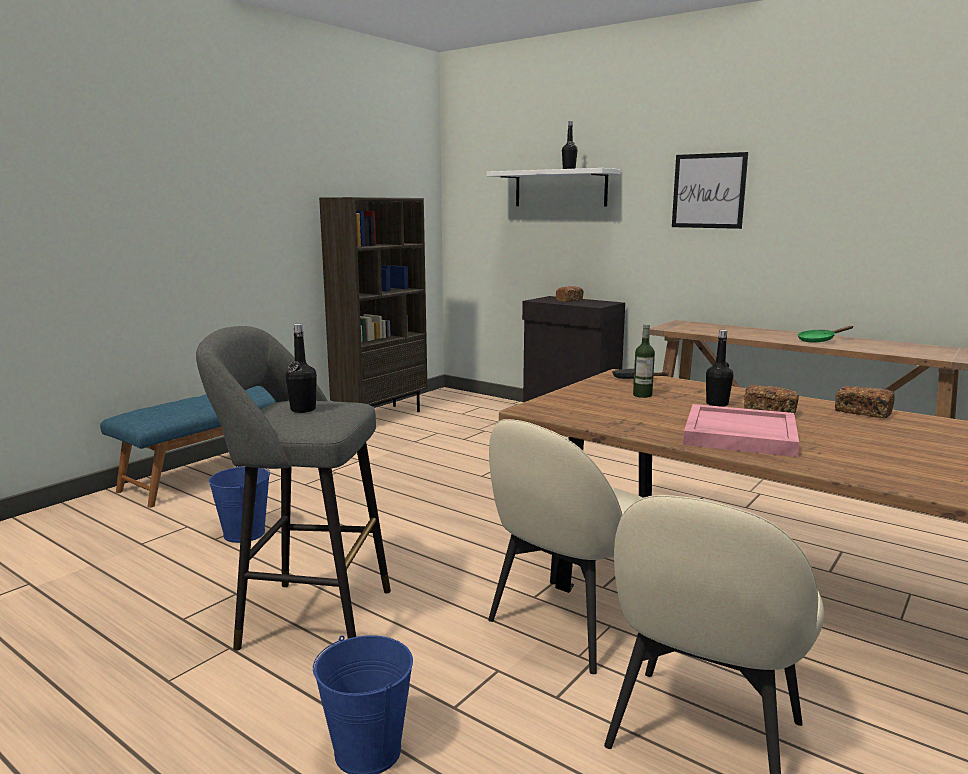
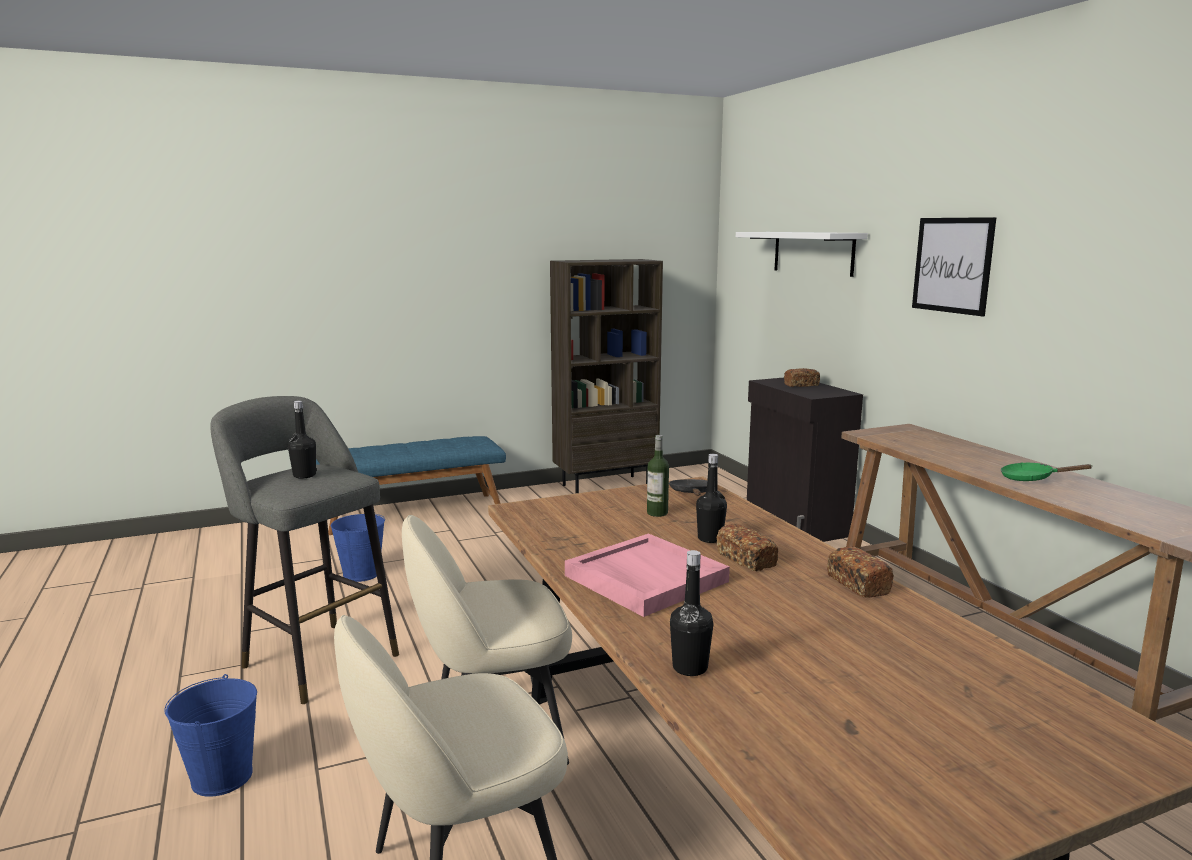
camera: 30 degrees right, 0 degrees up
black bottle [562,121,578,169] -> black bottle moved to [670,550,714,676]

